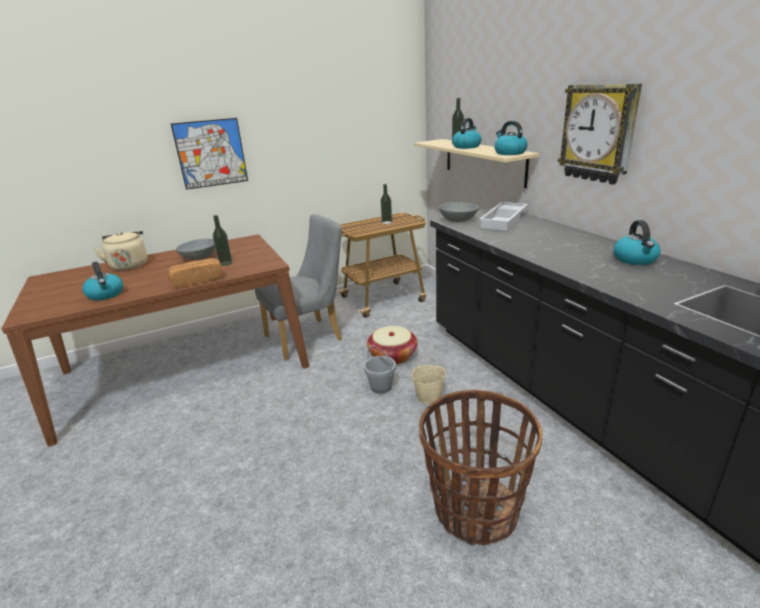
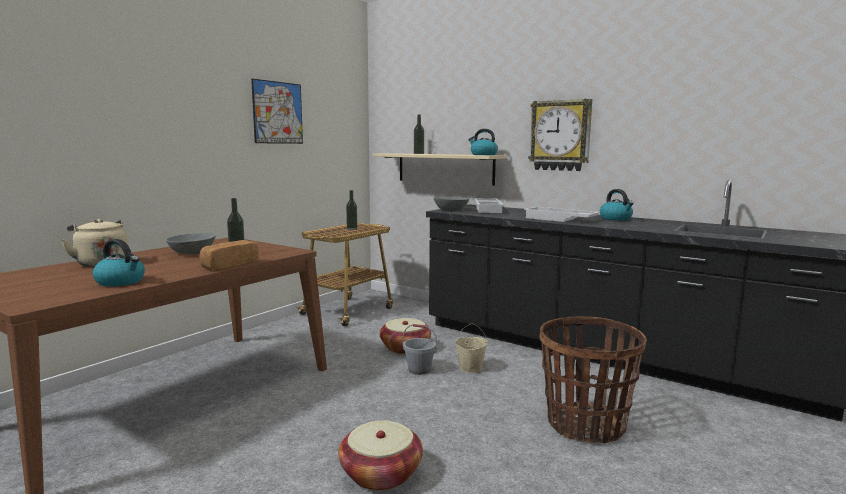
camera: 30 degrees left, 15 degrees down
picture [171,118,248,190] -> picture moved to [251,79,303,144]
grey chair [255,214,342,360] -> none
kettle [452,118,481,149] -> none
none -> basket [338,420,423,491]
none -> white tray [524,207,601,222]

